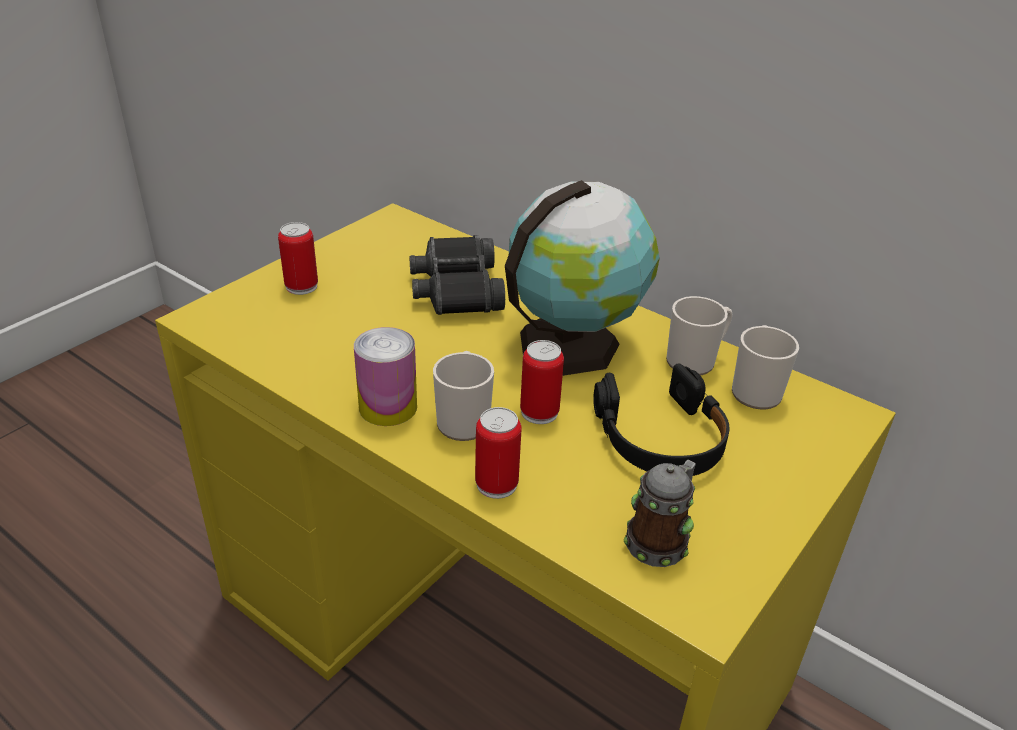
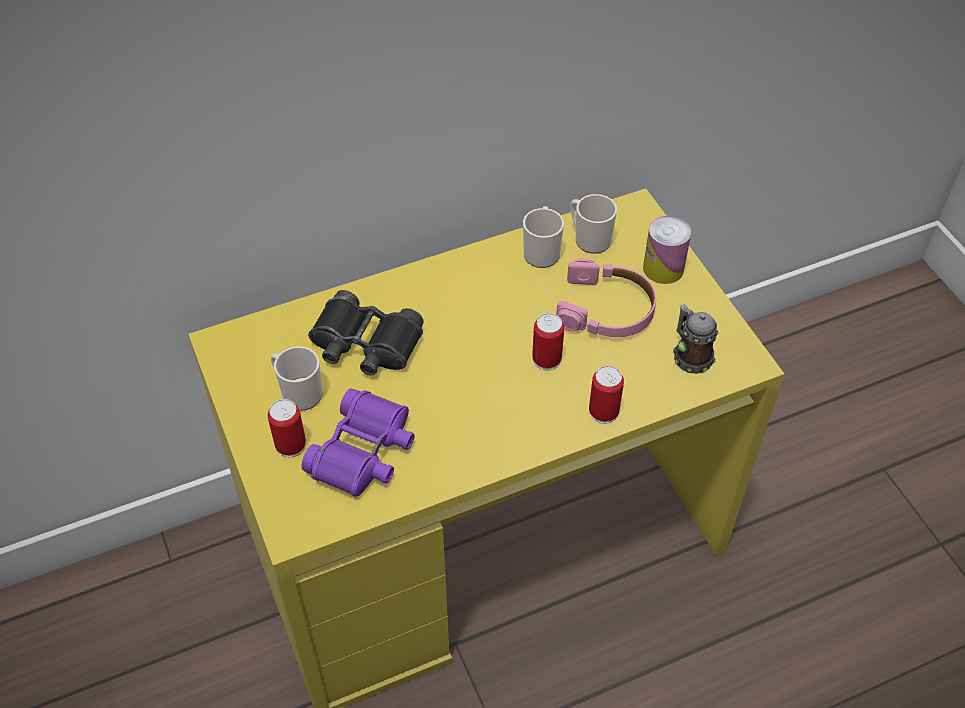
camera: 60 degrees left, 15 degrees up
can [354,327,417,426] -> can moved to [643,216,691,284]
mug [433,351,494,441] -> mug moved to [271,346,323,411]
globe [505,180,660,376] -> none
black headphones [593,363,729,476] -> pink headphones [556,259,656,337]
none -> purple binoculars [302,388,415,497]

